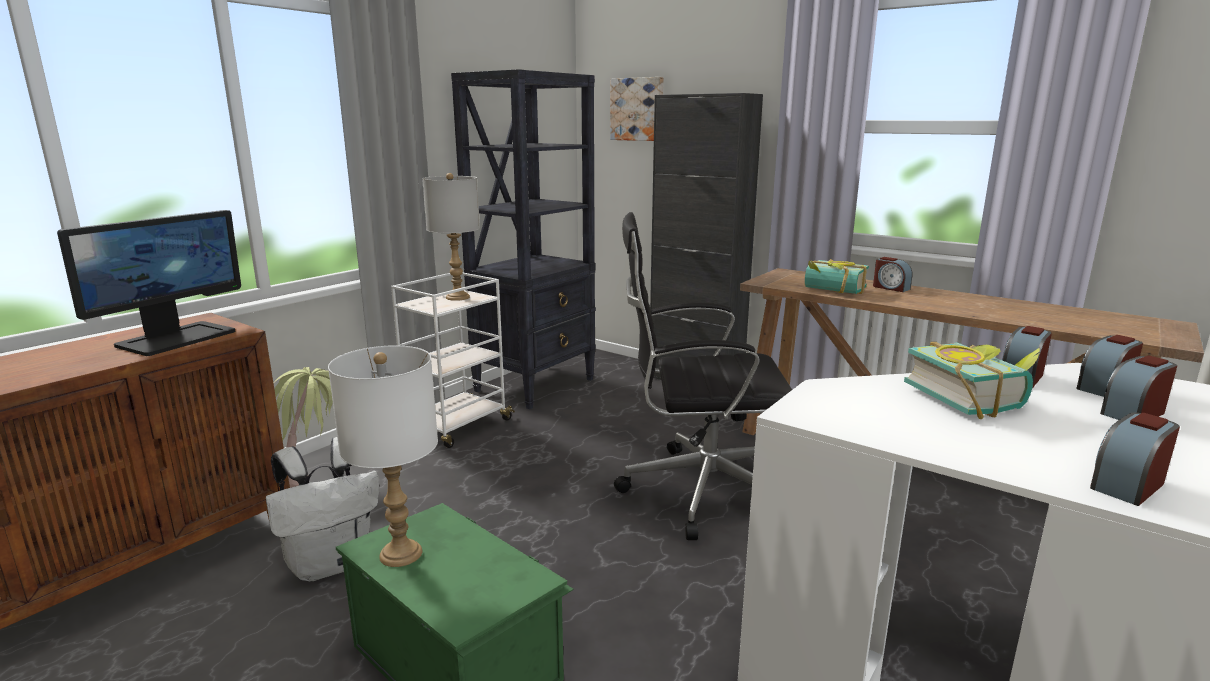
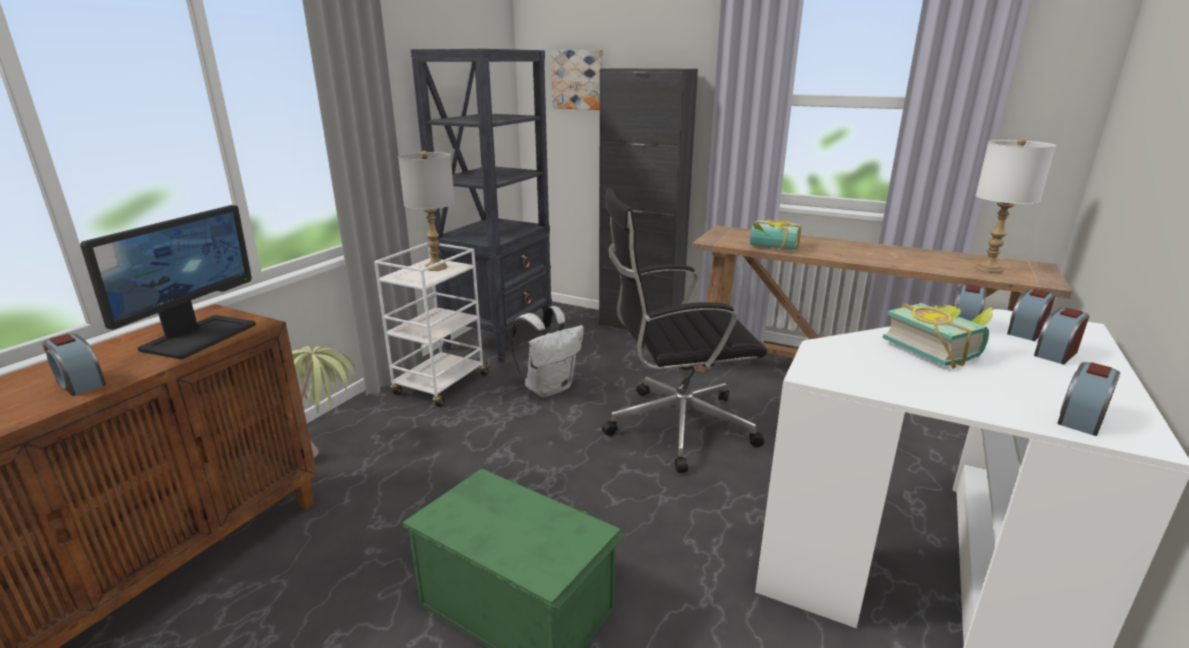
camera: 10 degrees left, 5 degrees up
white backpack [266,437,379,581] -> white backpack moved to [511,306,584,398]
white table lamp [328,345,438,567] -> white table lamp moved to [975,138,1056,273]
alarm clock [873,257,912,292] -> alarm clock moved to [42,334,106,396]

